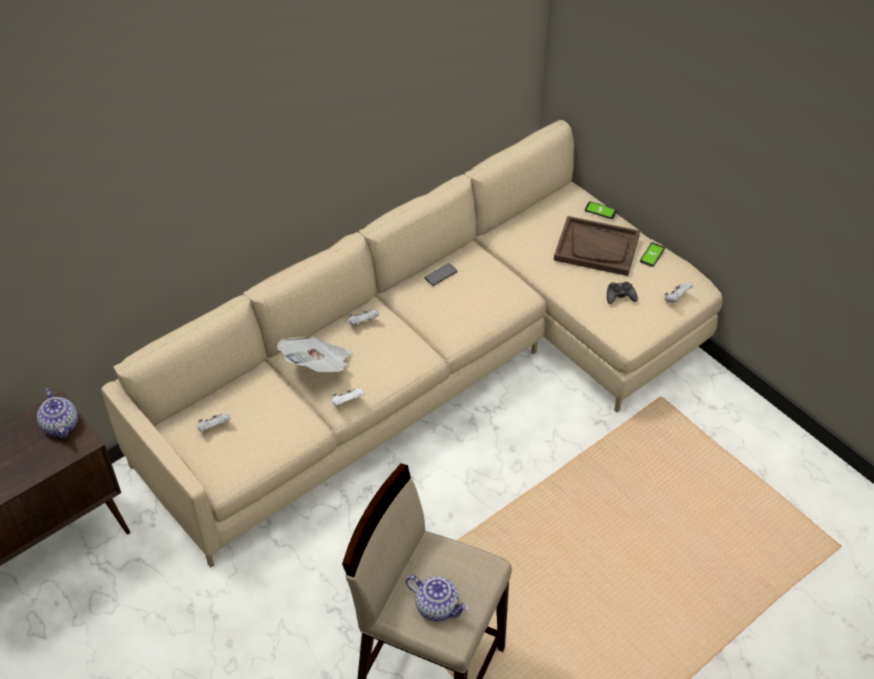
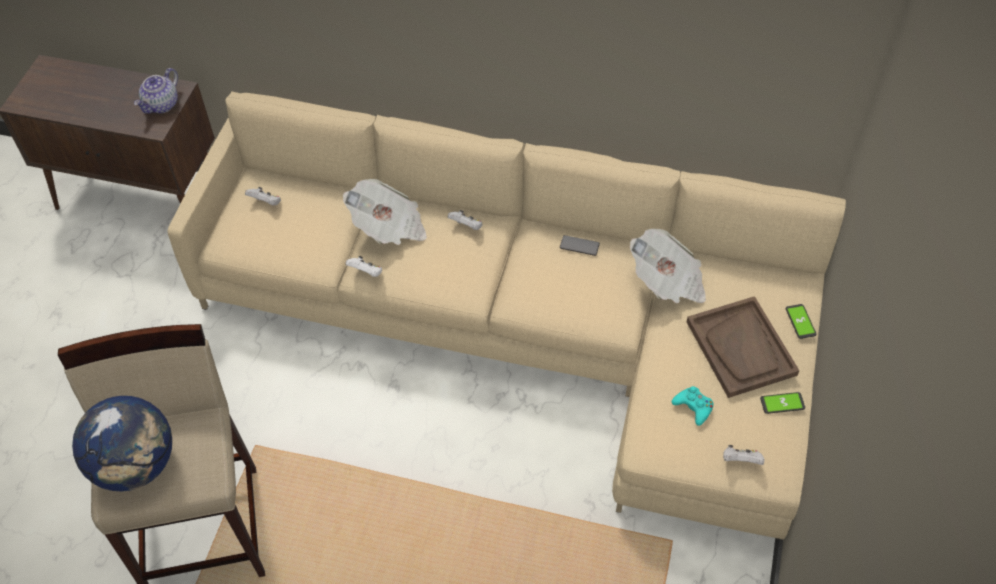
camera: 55 degrees right, 5 degrees up
teapot [406,575,469,622] -> globe [72,396,172,491]
black game controller [607,282,638,304] -> turquoise game controller [672,386,713,426]
none -> newspaper [630,229,706,303]

